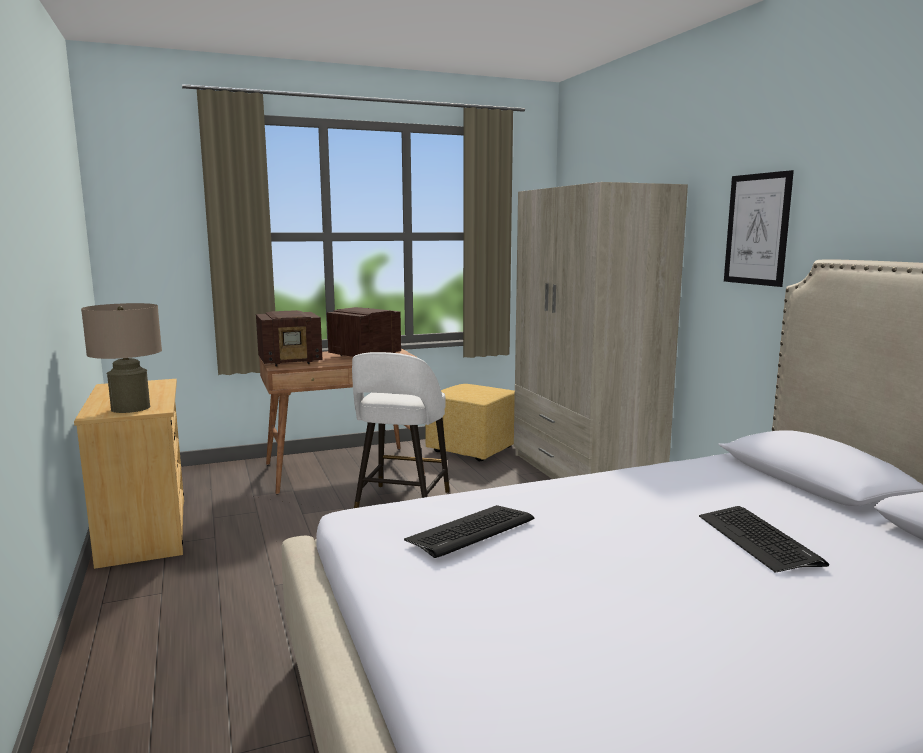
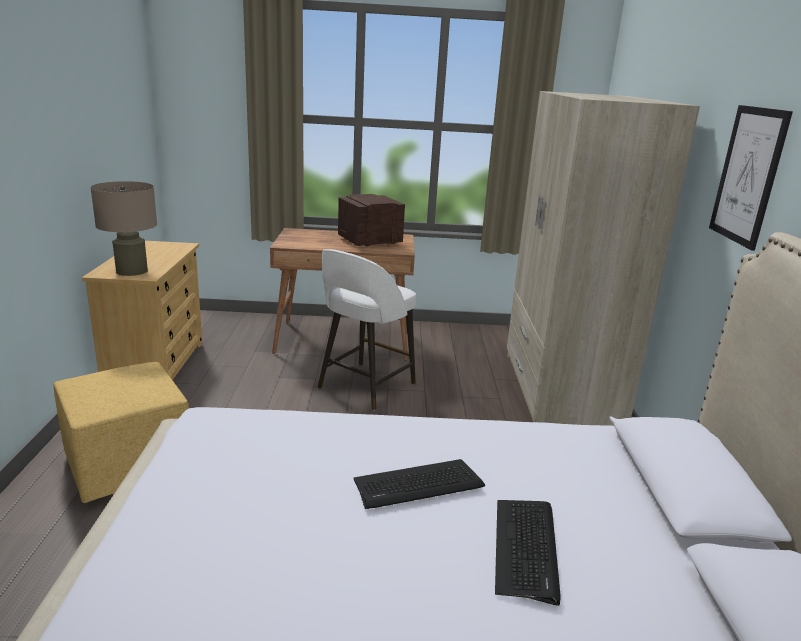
camera: 20 degrees right, 10 degrees up
radio [256,310,322,367] -> none
keyboard [404,505,534,558] -> keyboard moved to [353,459,485,509]
yellow ottoman [425,384,515,461] -> yellow ottoman moved to [53,362,189,503]

